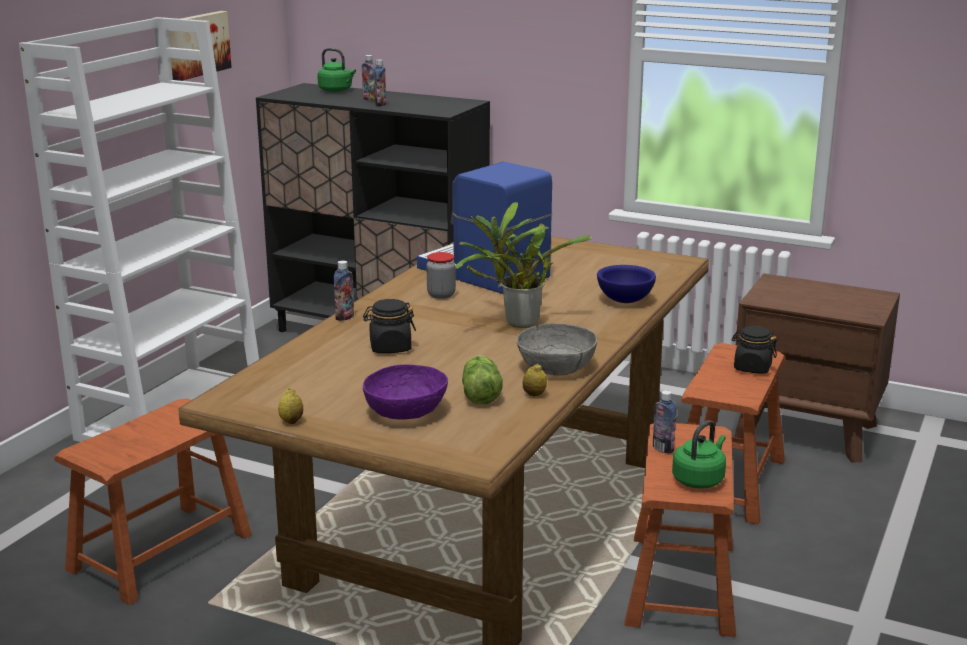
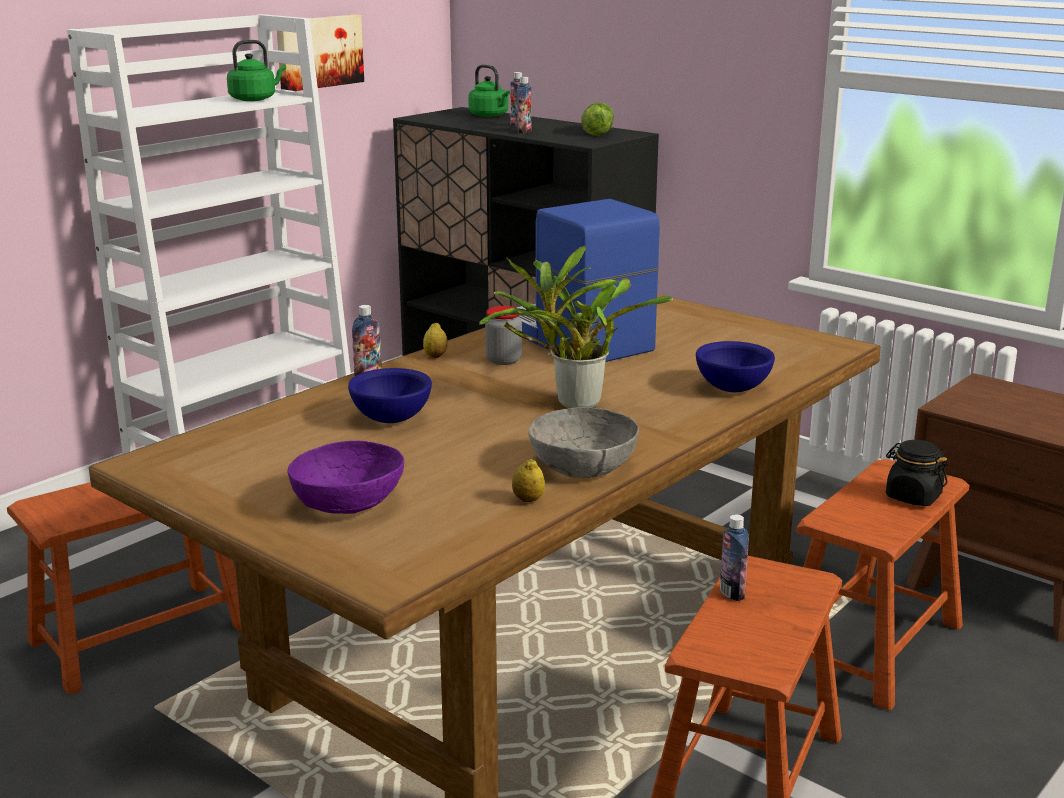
camera: 15 degrees right, 0 degrees up
lemon [278,388,303,424] -> lemon moved to [423,323,448,358]
black jar [363,299,416,353] -> blue bowl [348,368,432,423]
lettuce [462,355,503,405] -> lettuce moved to [581,102,614,136]
green kettle [672,420,726,489] -> green kettle moved to [227,40,286,101]

